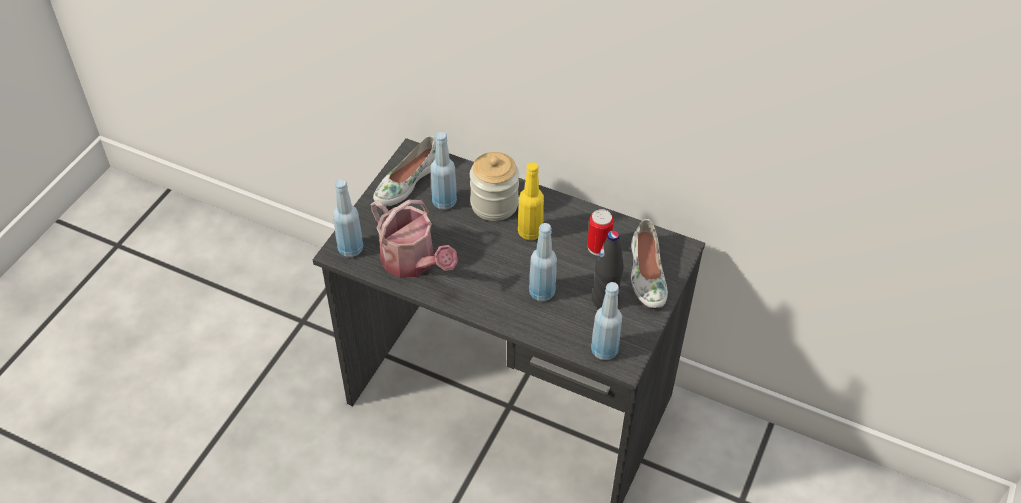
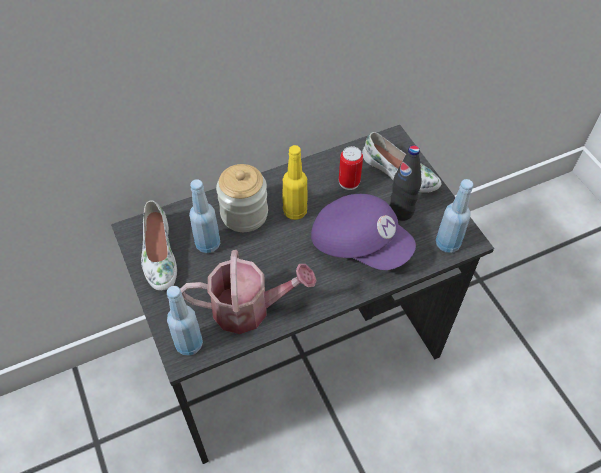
camera: 50 degrees left, 5 degrees up
blue bottle [529,223,557,301] -> purple cap [311,194,416,270]

